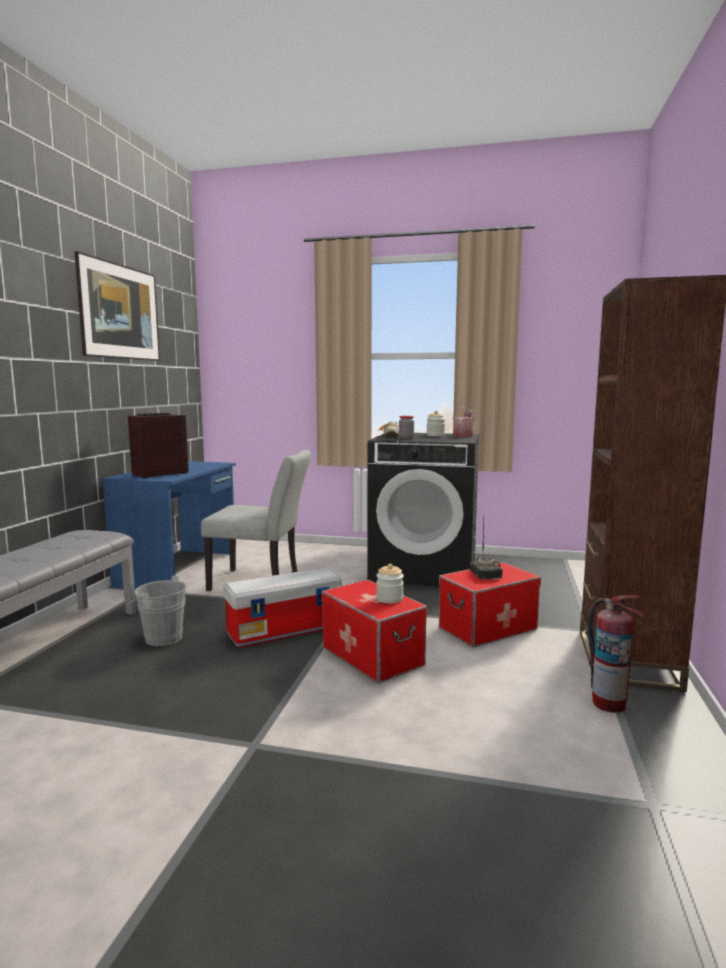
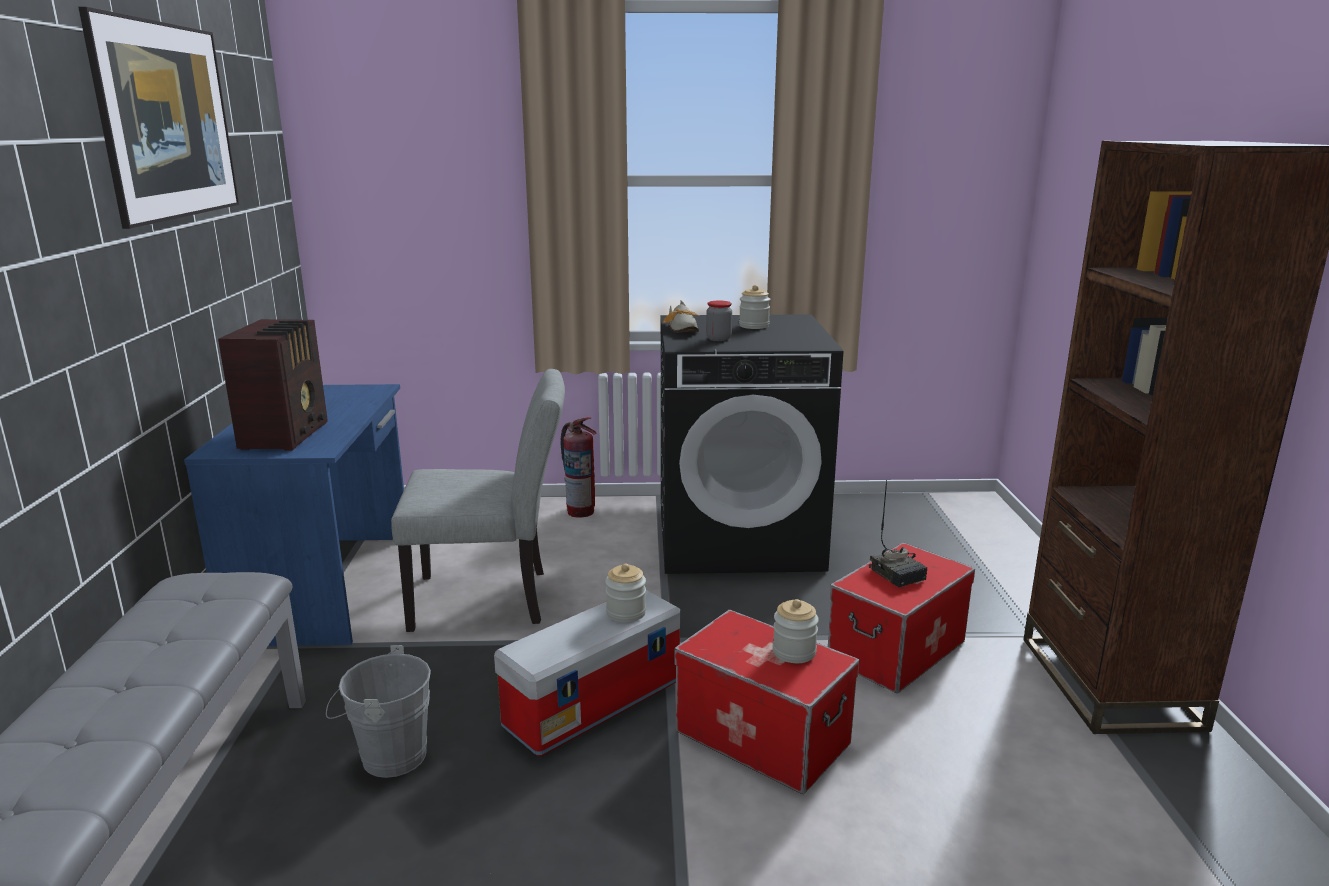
camera: 15 degrees left, 10 degrees up
radio [128,413,189,478] -> radio turned 150 degrees clockwise [218,319,328,451]
watering can [453,407,475,437] -> none
fire extinguisher [588,595,645,713] -> fire extinguisher moved to [560,417,597,518]
none -> jar [605,564,646,622]

